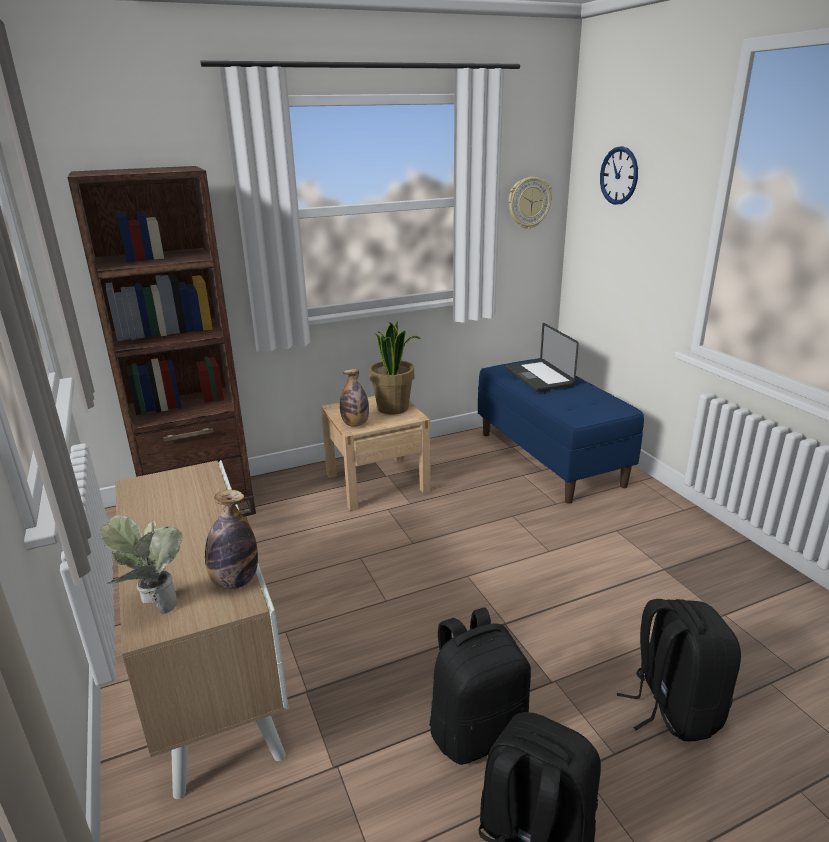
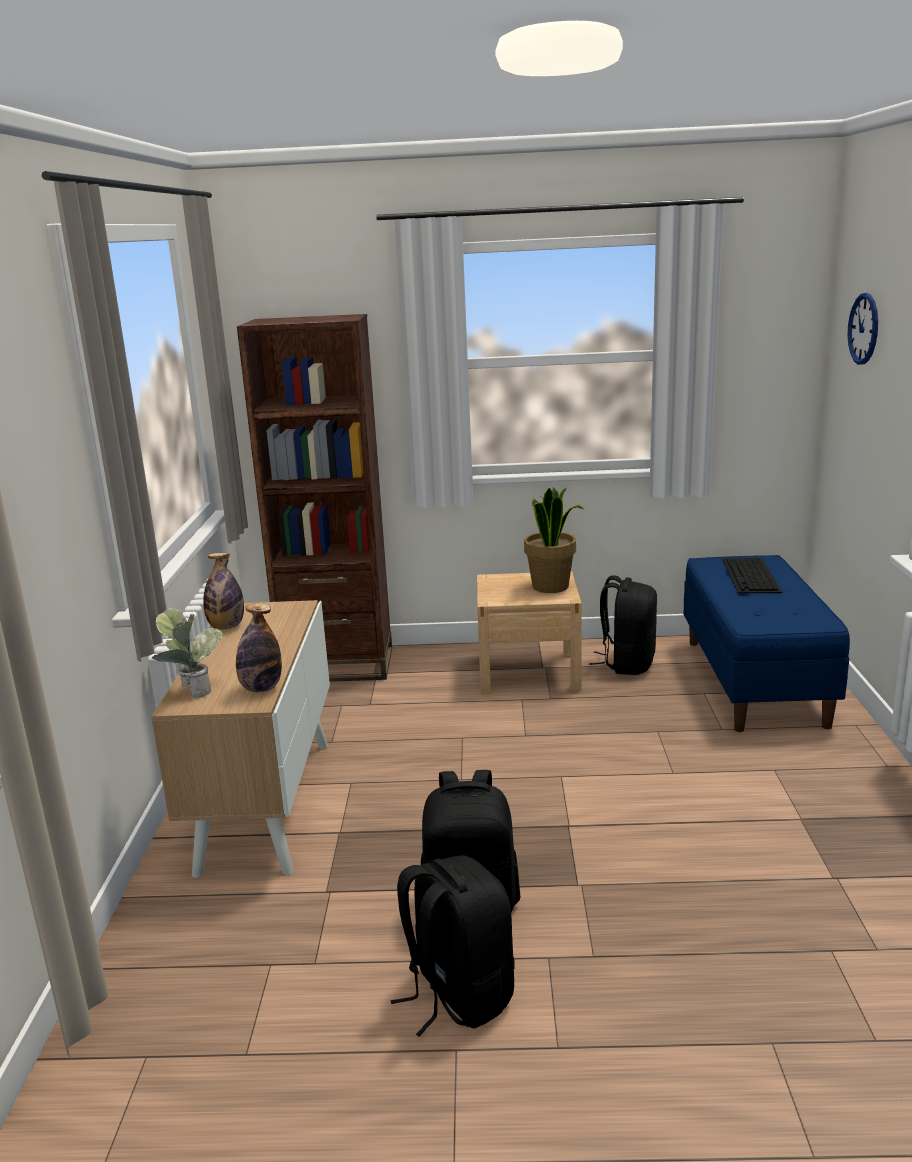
camera: 25 degrees right, 5 degrees down
bottle [340,369,369,427] -> bottle moved to [203,553,244,630]
laptop [505,323,579,392] -> keyboard [722,558,782,593]
wall clock [509,177,552,229] -> none
black backpack [617,599,741,741] -> black backpack moved to [589,575,657,675]

